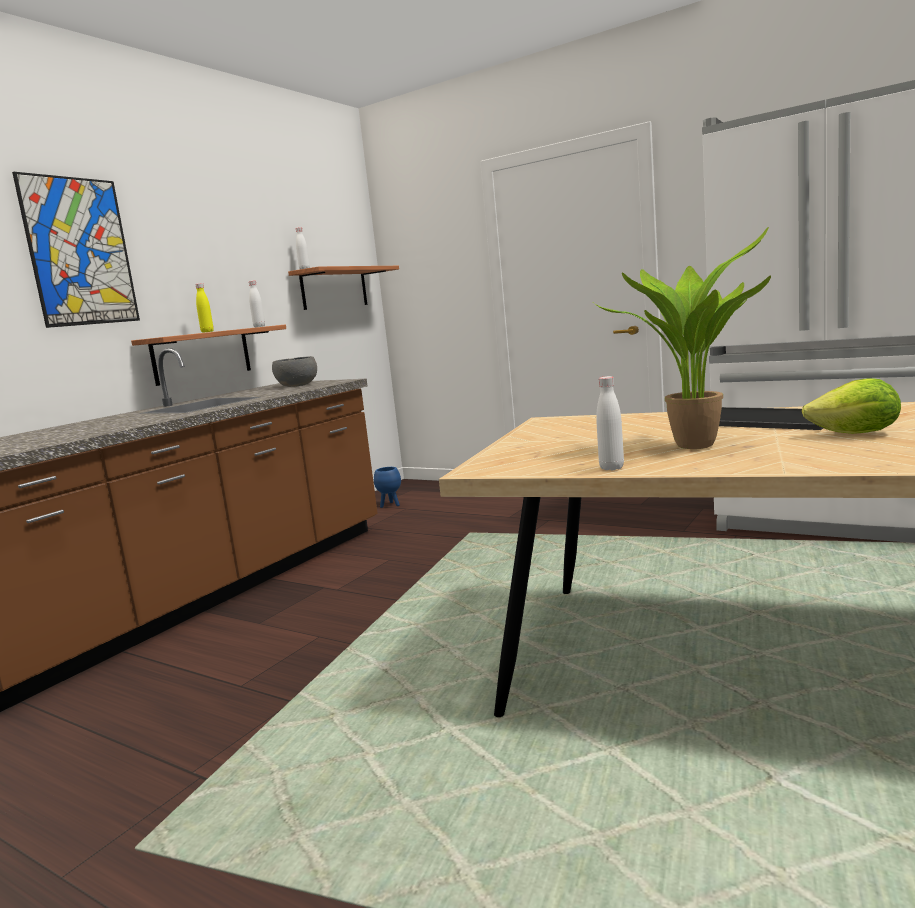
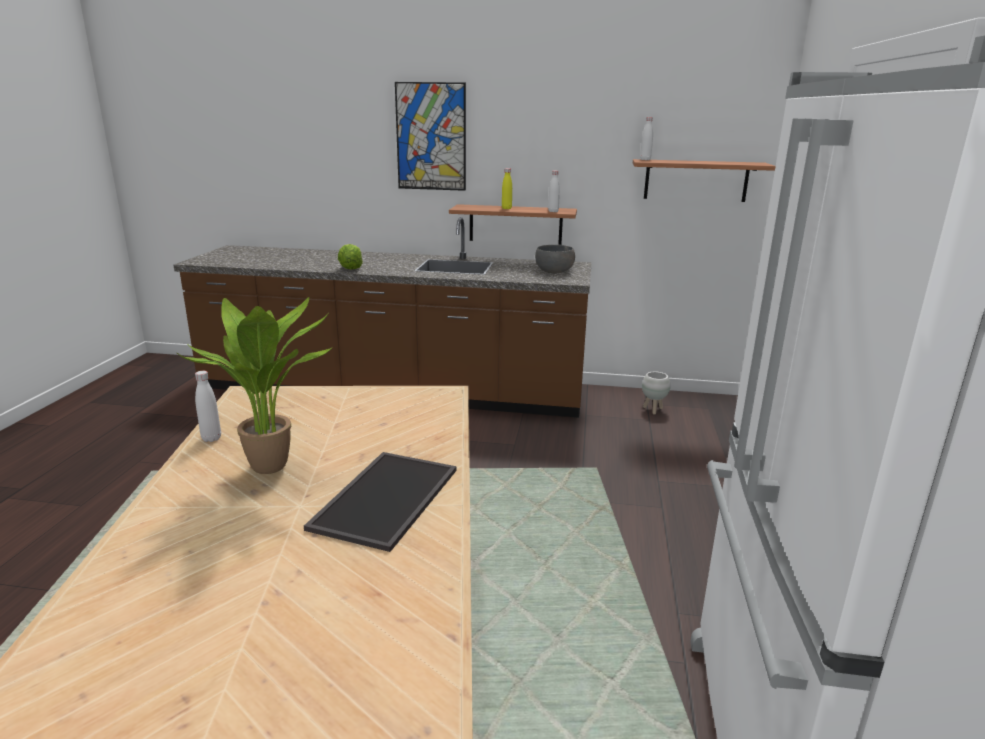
camera: 65 degrees right, 10 degrees up
blue planter [374,467,401,508] -> white planter [642,372,670,414]
lettuce [802,378,901,434] -> lettuce moved to [338,244,363,269]

